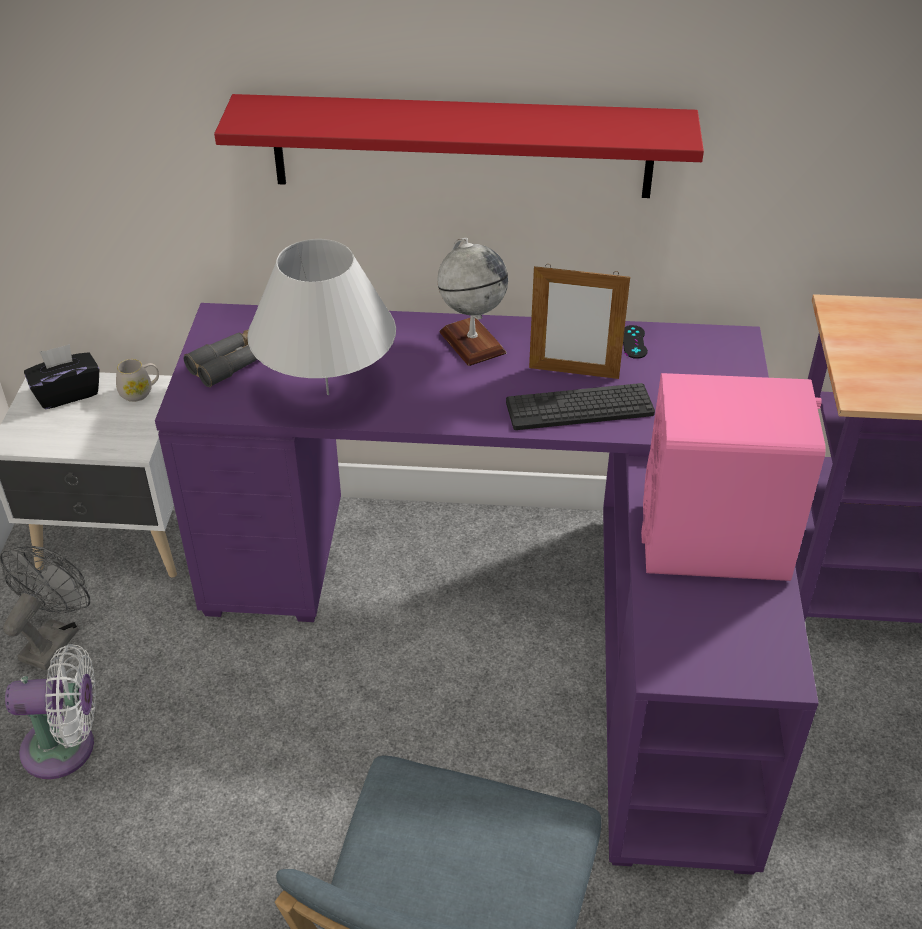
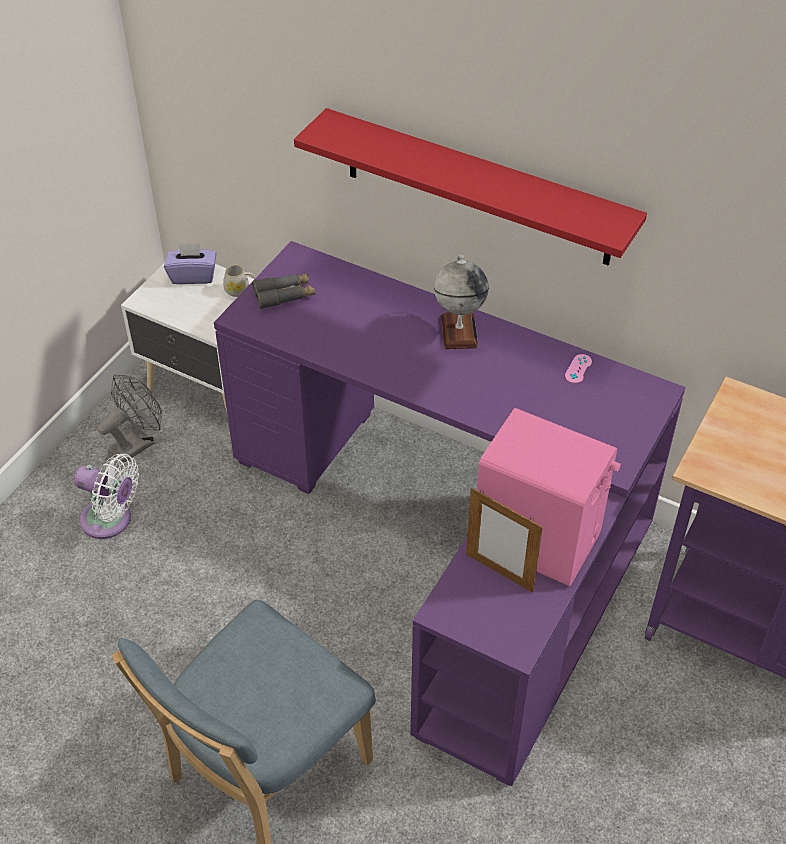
camera: 25 degrees right, 5 degrees up
black tissue box [24,344,99,409] -> purple tissue box [164,243,216,284]
white table lamp [247,239,396,395] -> none
keyboard [506,383,655,430] -> none
picture frame [529,264,630,379] -> picture frame moved to [466,488,543,593]
black game controller [623,325,648,359] -> pink game controller [565,354,592,383]

